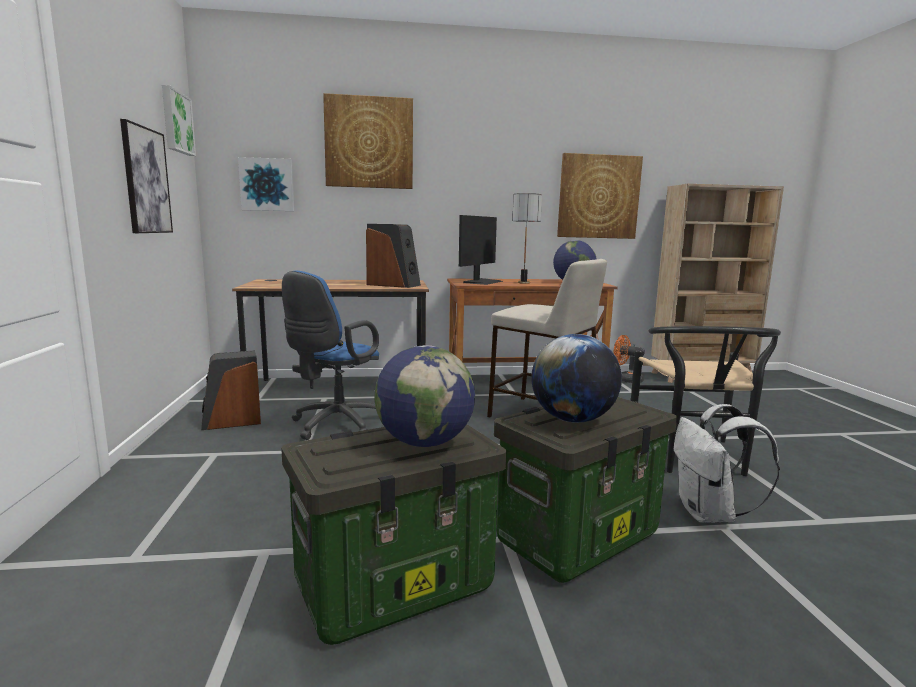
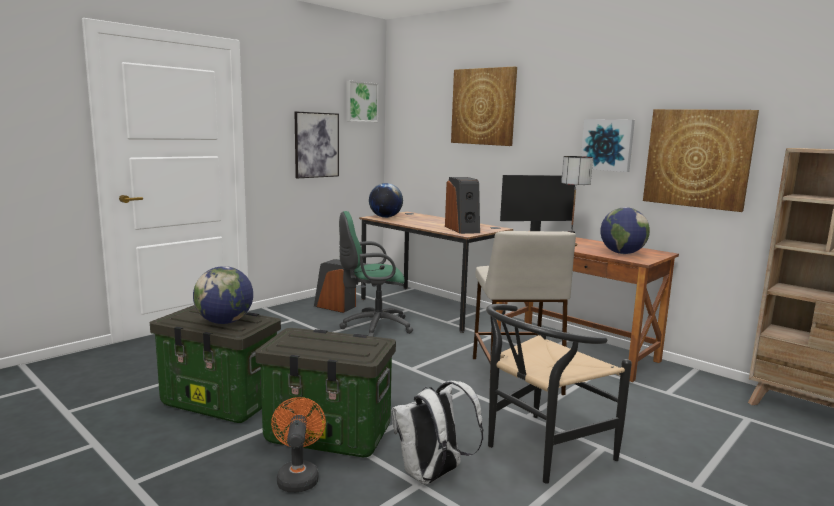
camera: 50 degrees right, 0 degrees up
picture [238,157,294,211] -> picture moved to [581,119,635,172]
blue office chair [282,271,379,440] -> green office chair [339,211,413,337]
globe [531,334,622,423] -> globe moved to [369,183,403,218]
orange fan [613,335,645,383] -> orange fan moved to [271,397,326,492]

